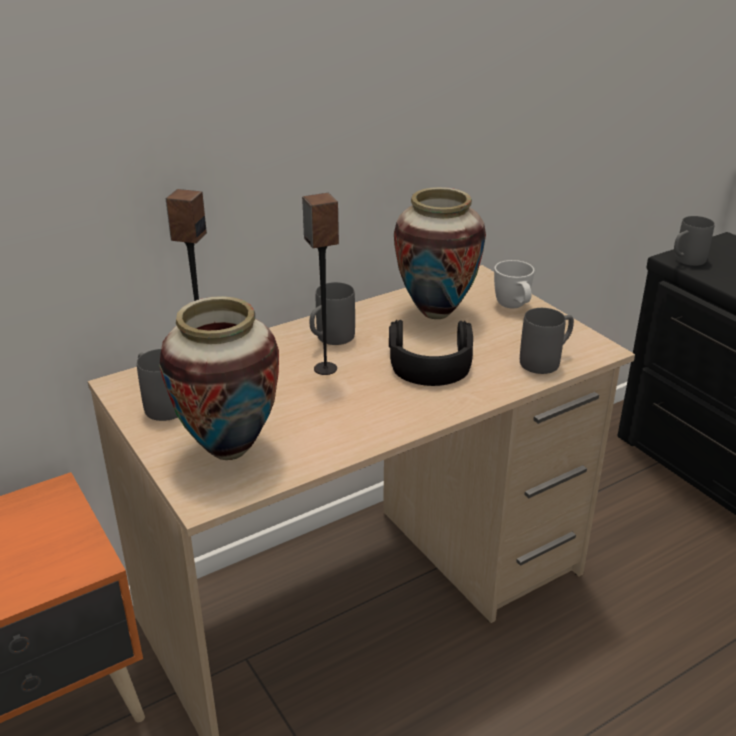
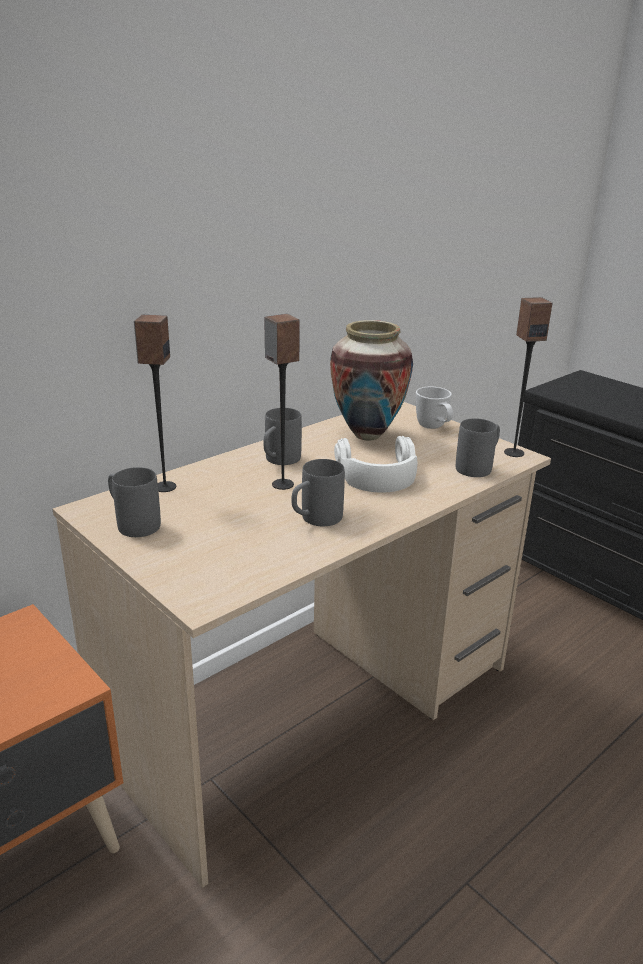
camera: 10 degrees left, 5 degrees down
vase [159,296,279,460] -> none
black headphones [389,320,473,386] -> white headphones [334,436,417,493]
grey mug [674,216,715,266] -> grey mug moved to [291,459,345,526]
none -> speaker [504,297,552,457]

